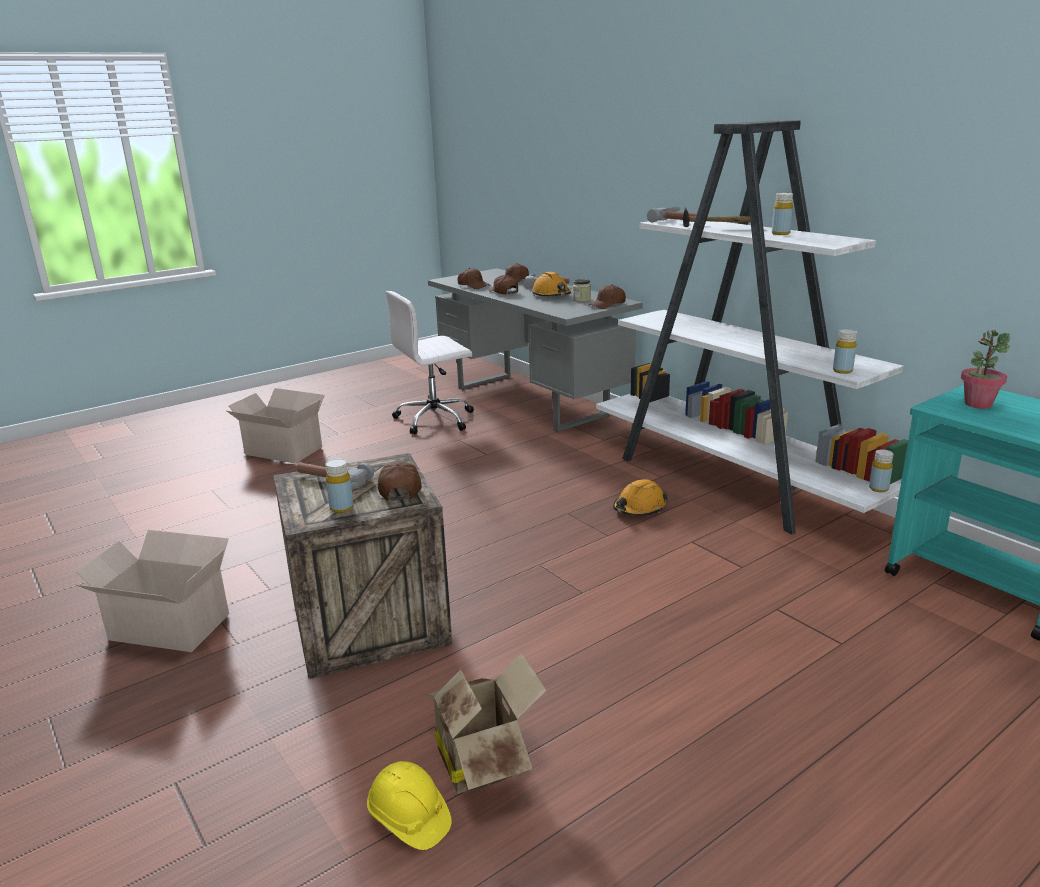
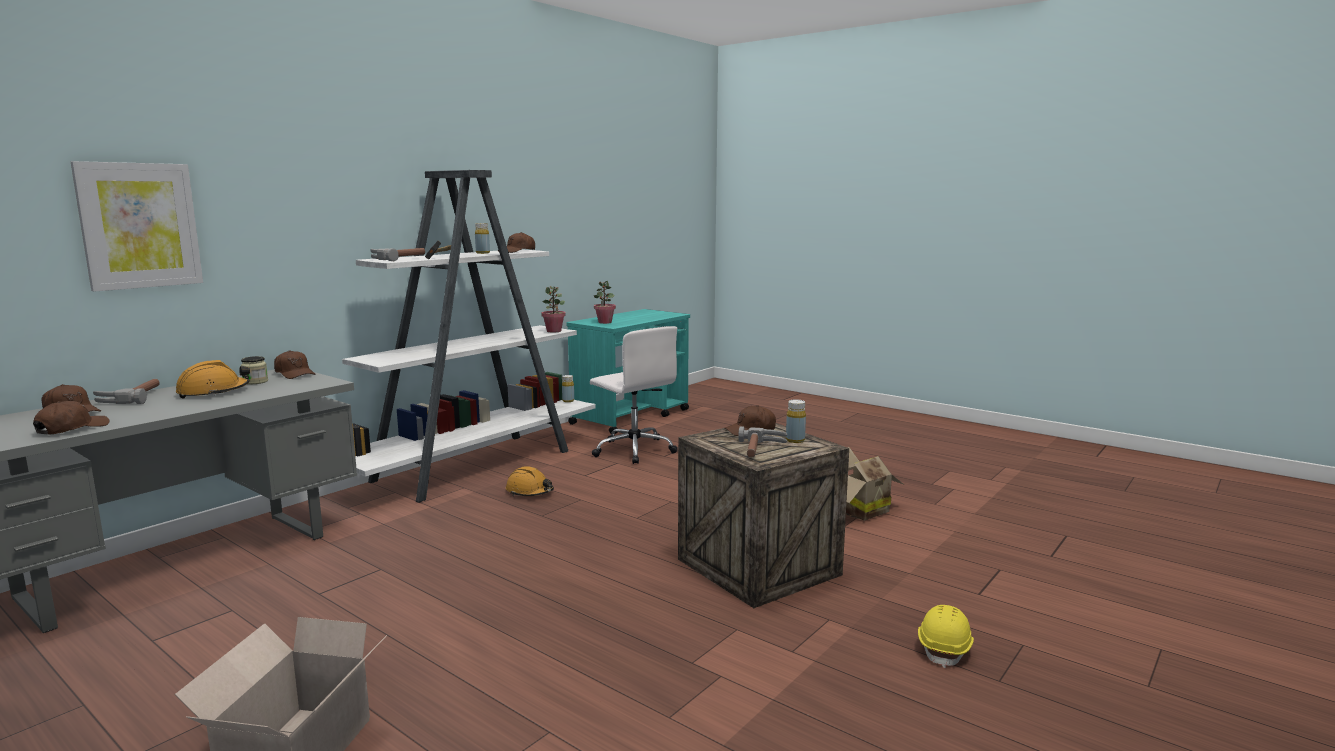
camera: 105 degrees left, 10 degrees down
cardboard box [74,530,229,652] -> none
yellow hard hat [367,761,452,850] -> yellow hard hat moved to [918,605,974,668]
white office chair [386,291,474,434] -> white office chair moved to [590,326,678,464]
brown cap [489,275,518,295] -> brown cap moved to [498,232,535,253]
yellow bottle [833,329,857,374] -> potted plant [541,286,566,332]
none -> picture [71,161,203,292]

